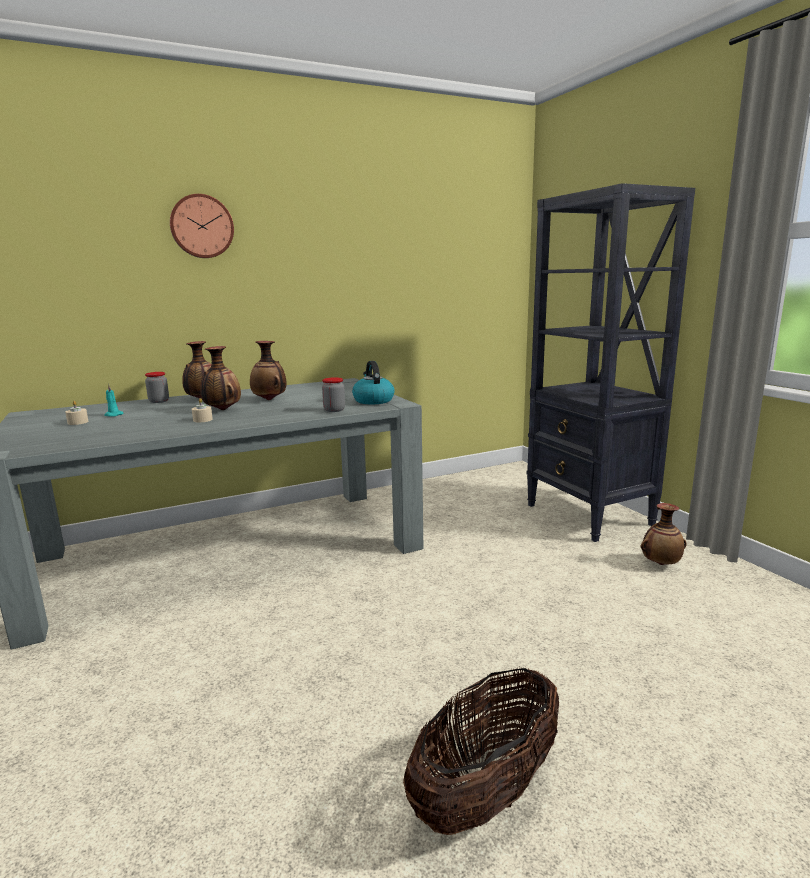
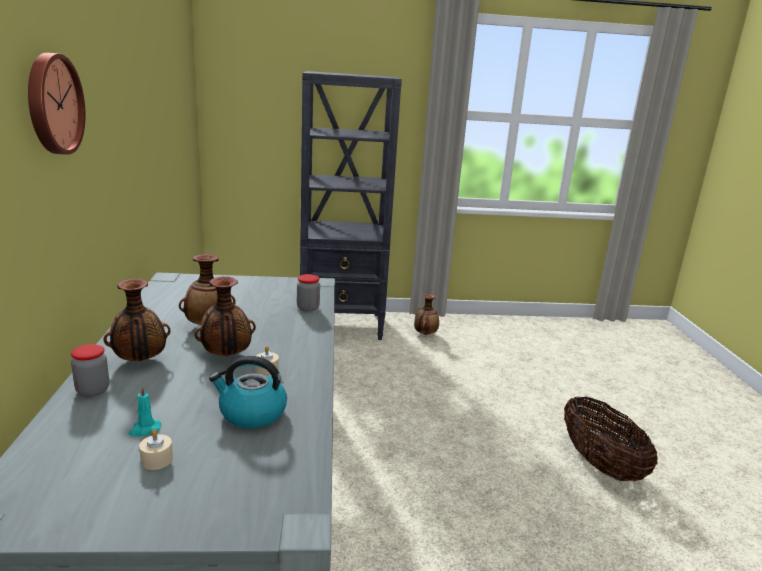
camera: 70 degrees left, 5 degrees up
kettle [352,361,395,404] -> kettle moved to [209,356,287,428]

